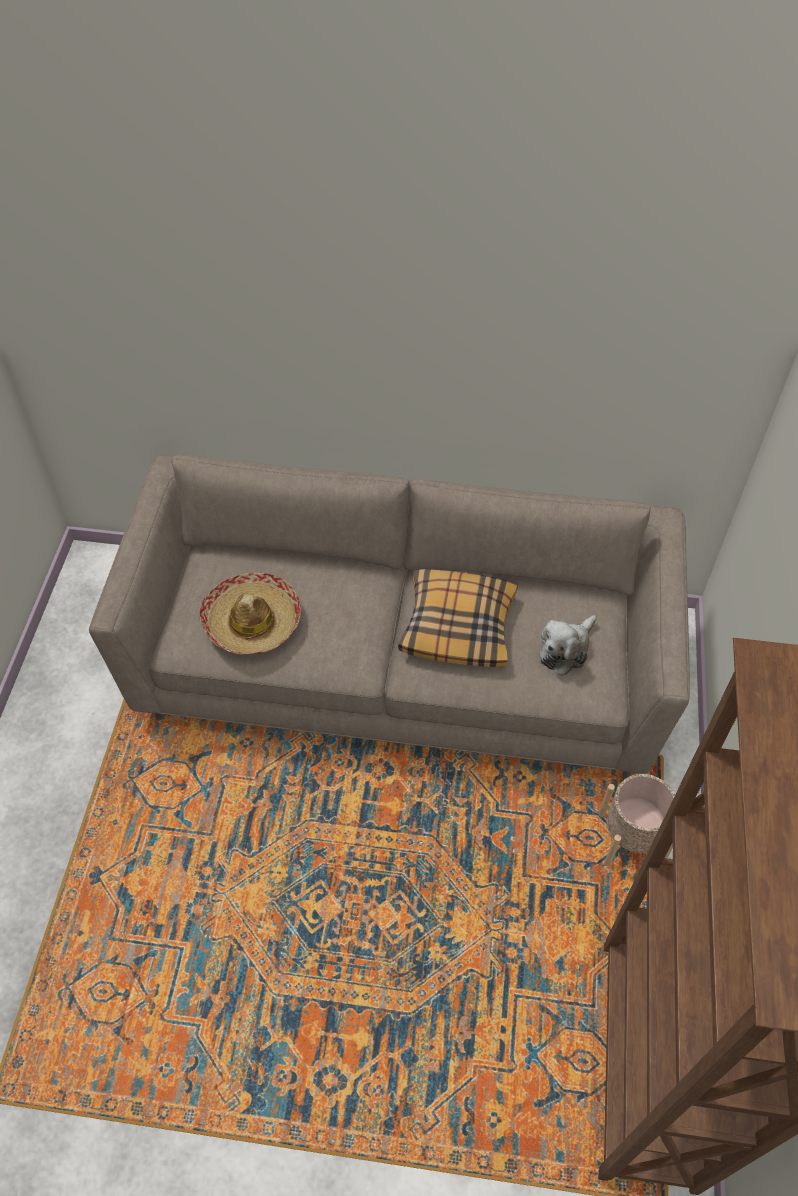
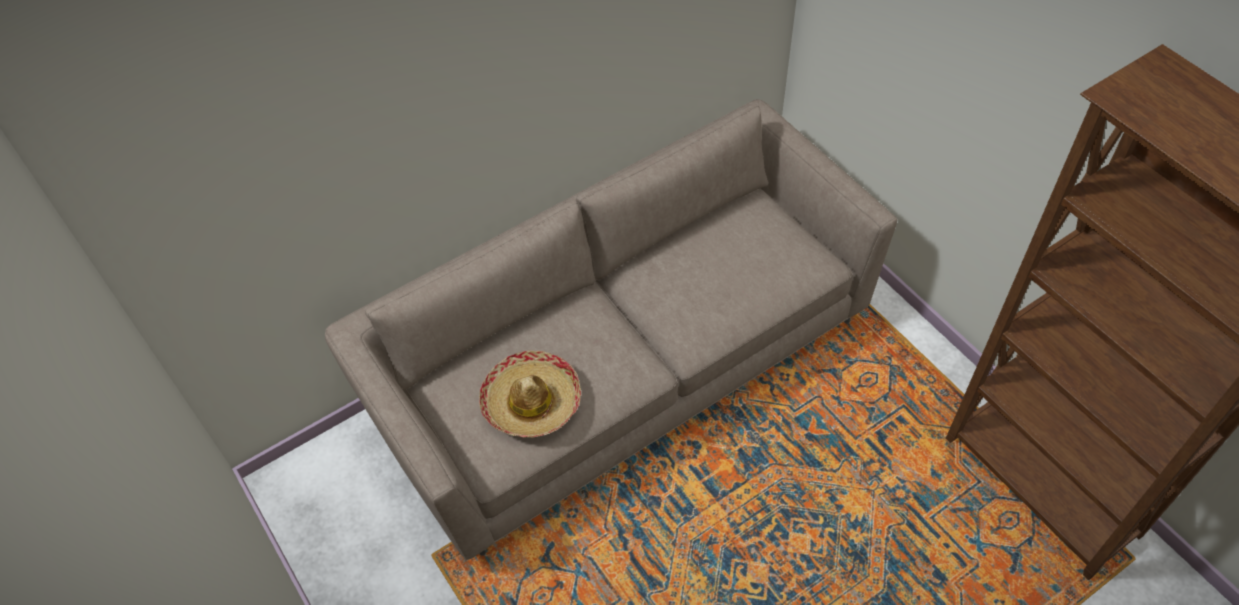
camera: 40 degrees left, 0 degrees up
pillow [398,569,518,667] -> none
plush toy [540,615,597,676] -> none
beige planter [598,774,675,866] -> none

